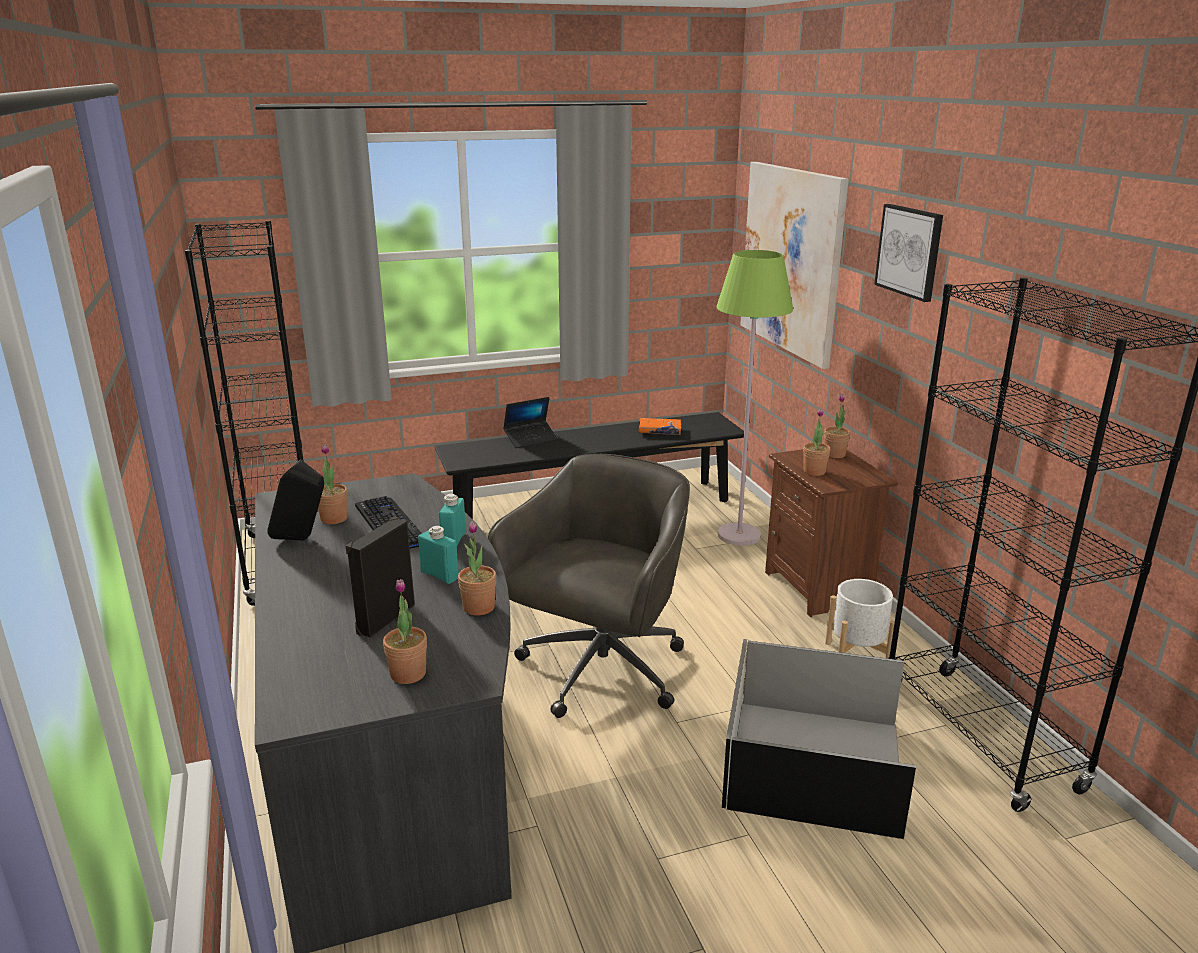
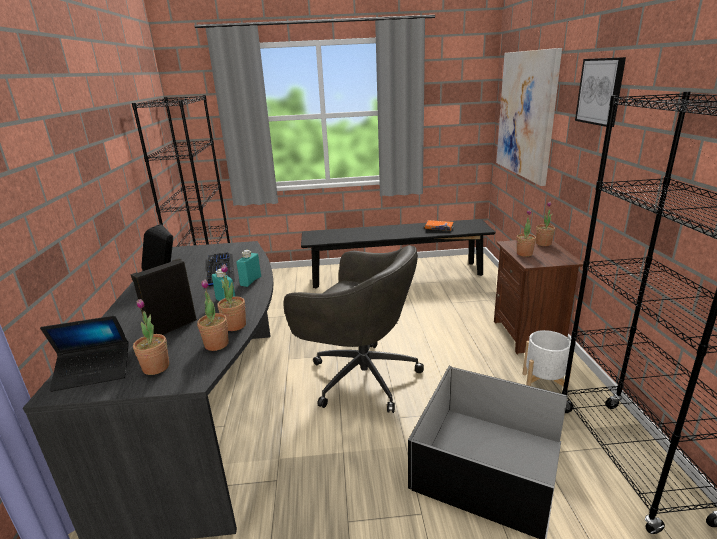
camera: 15 degrees right, 0 degrees up
potted plant [318,444,348,524] -> potted plant moved to [197,279,229,351]
grey office chair [488,454,690,718] -> grey office chair turned 75 degrees clockwise [283,245,424,413]
laptop [503,397,558,448] -> laptop moved to [40,316,129,392]
green floor lamp [716,250,793,546] -> none

